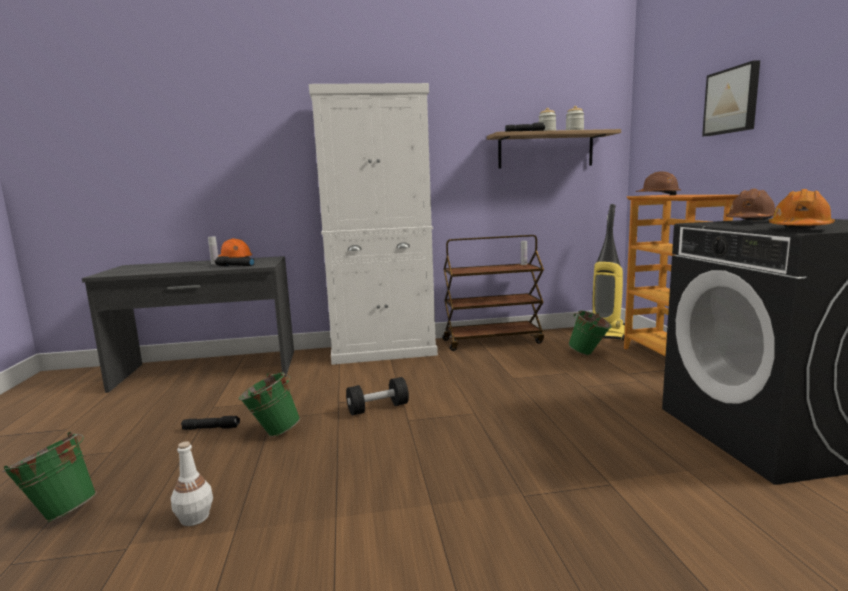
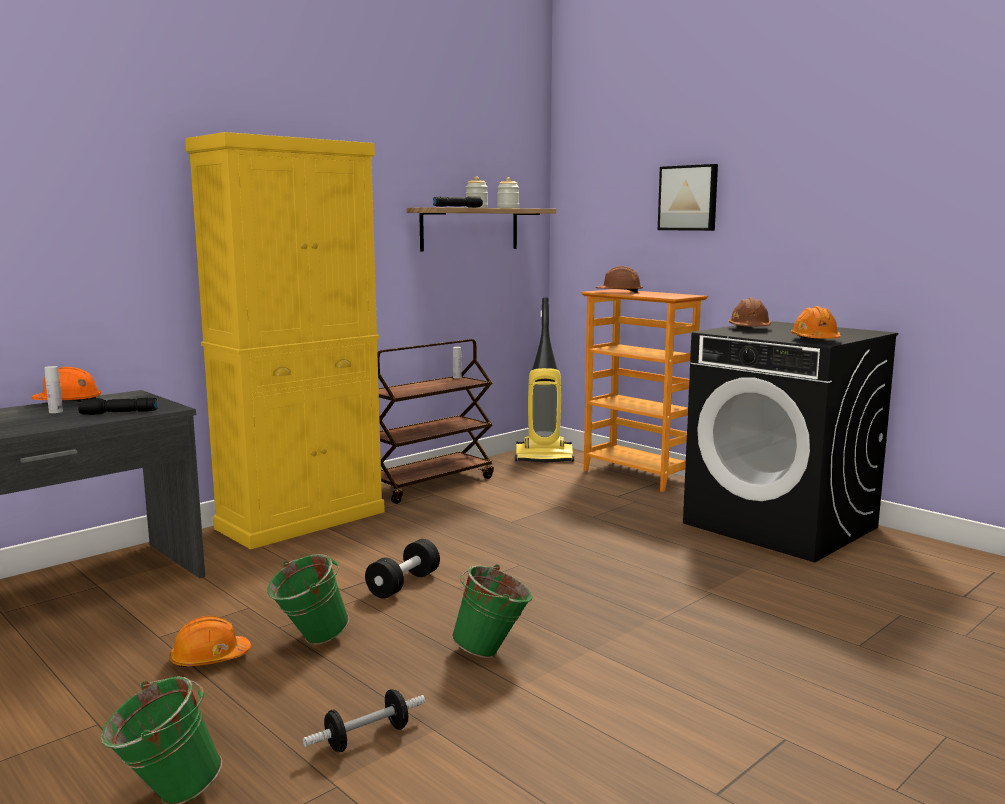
camera: 35 degrees left, 0 degrees up
white bottle [171,441,213,526] -> dumbbell [303,689,426,752]
black flashlight [181,416,240,430] -> orange hard hat [169,616,251,667]
white cabinet [309,83,438,365] -> yellow cabinet [185,132,385,549]
green bucket [568,310,612,355] -> green bucket moved to [451,564,533,658]

